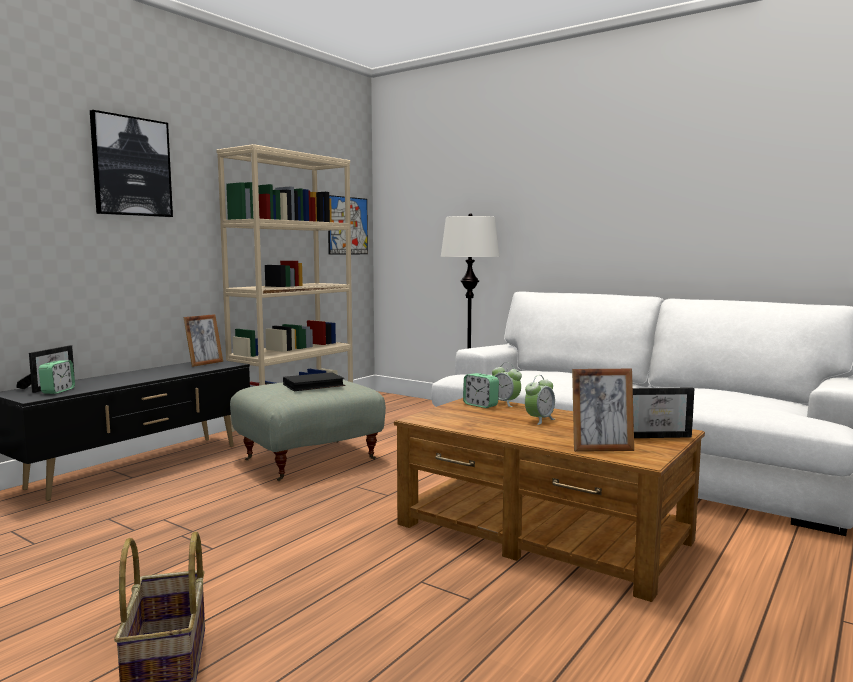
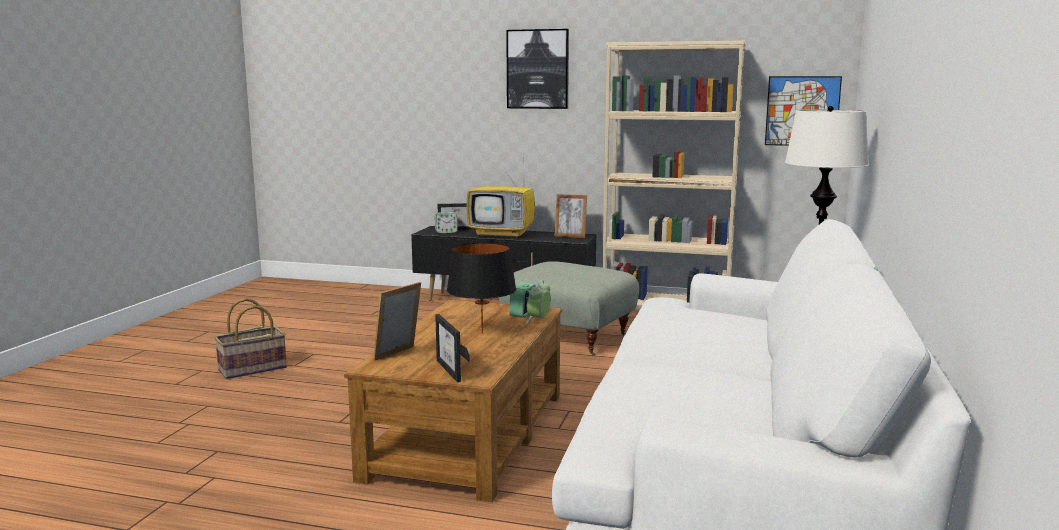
camera: 70 degrees right, 5 degrees up
black book [283,372,345,391] -> none
alarm clock [525,375,555,425] -> black table lamp [447,243,516,334]
picture frame [572,369,634,452] -> picture frame turned 60 degrees clockwise [373,282,421,361]
none -> television [467,163,535,238]

